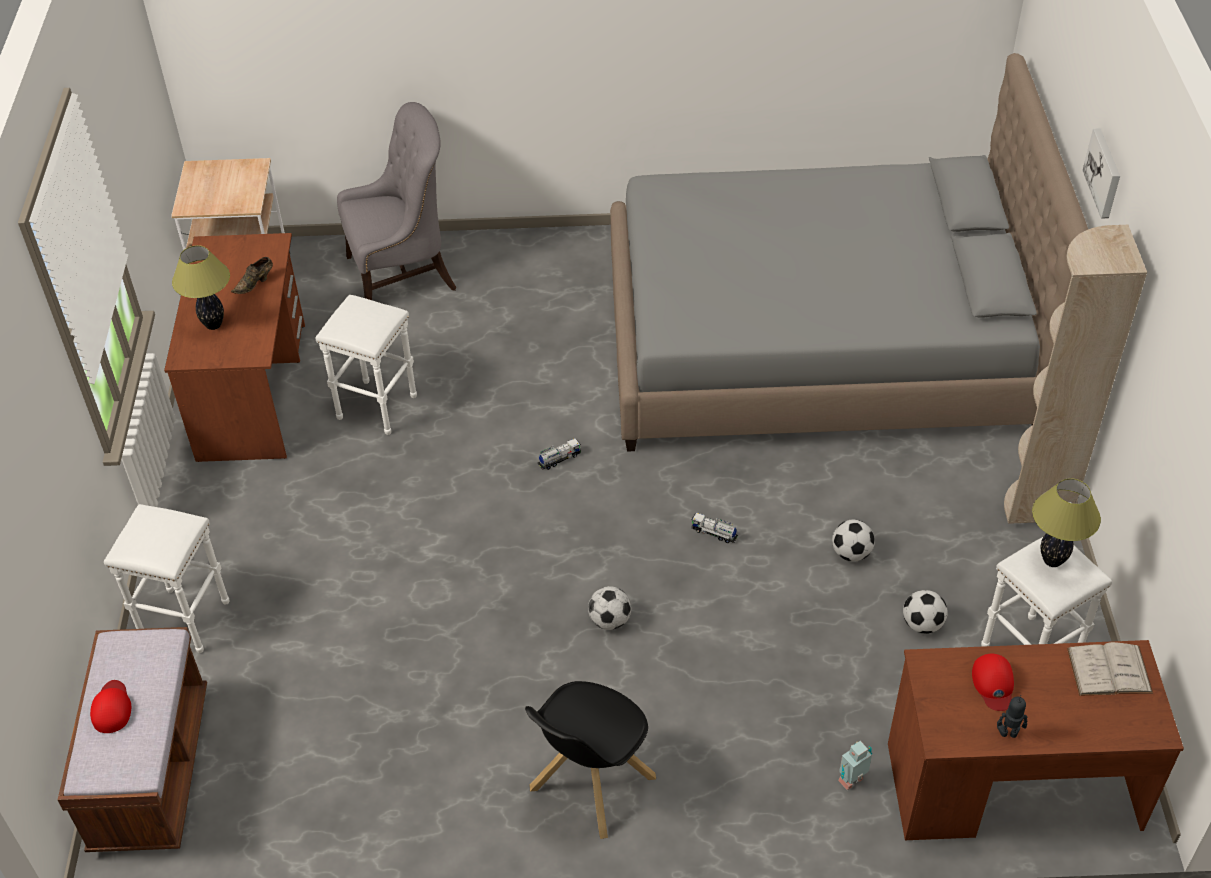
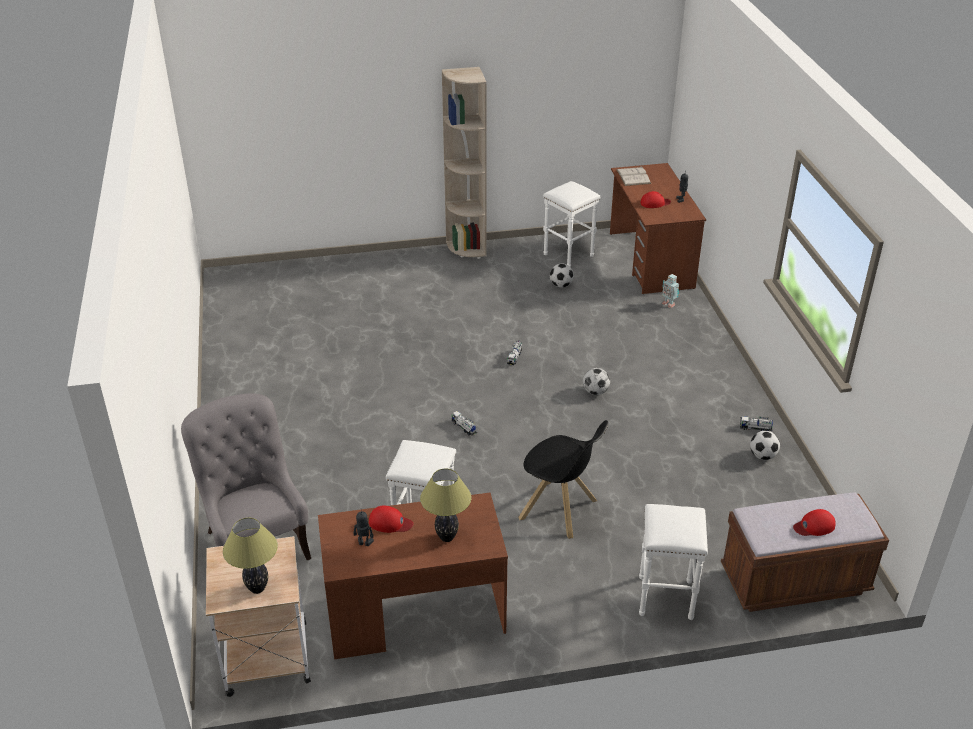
camera: 100 degrees left, 10 degrees down
brown shoe [231,257,273,294] -> red cap [369,506,413,533]
black chair [525,681,656,839] -> black chair moved to [518,420,608,539]
grey bed [610,53,1088,452] -> none
football [832,520,875,562] -> football moved to [750,431,780,460]
table lamp [1032,478,1101,567] -> table lamp moved to [223,518,278,594]
picture [1082,128,1120,219] -> none
none -> toy robot [353,511,374,546]
none -> toy truck [740,416,773,431]

